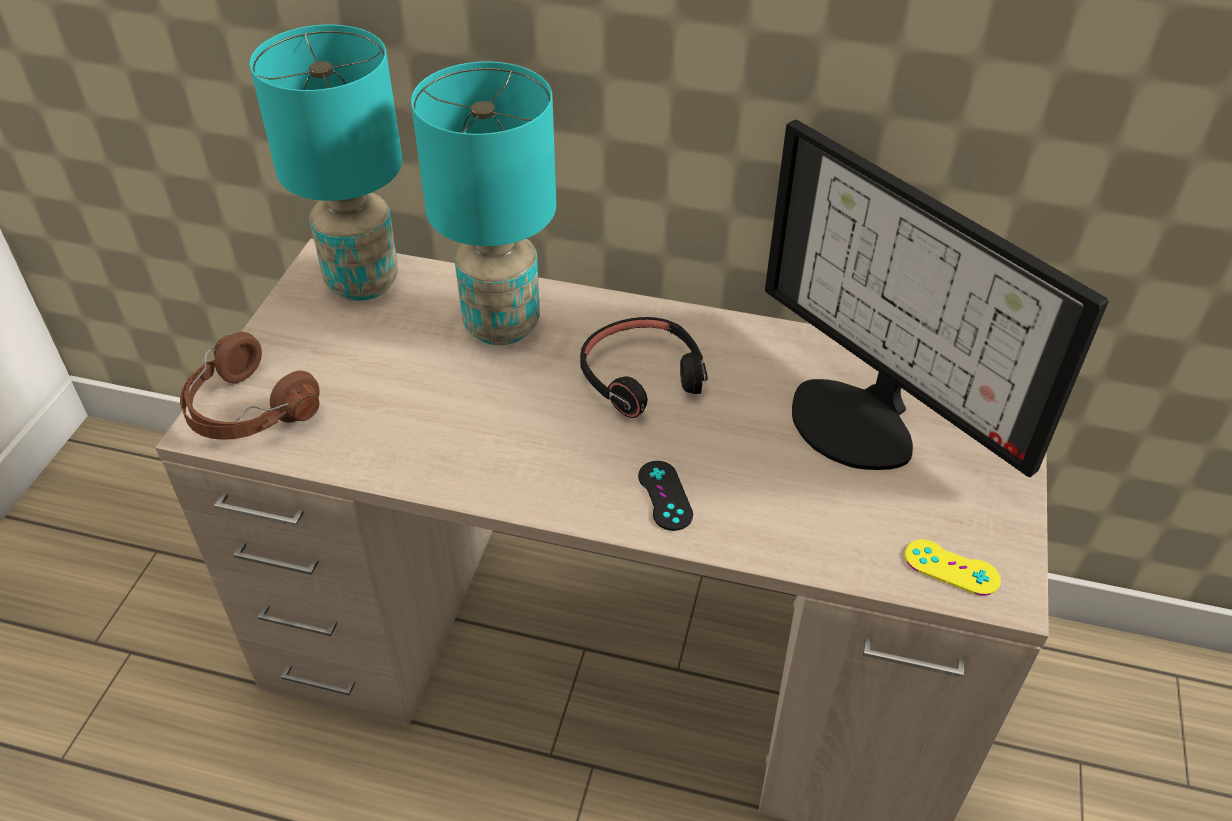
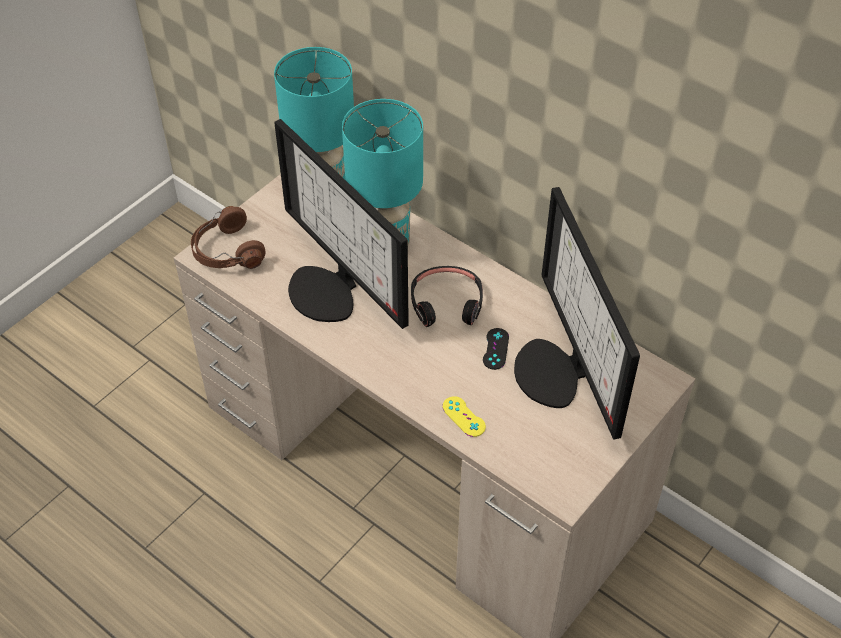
camera: 25 degrees right, 5 degrees up
black game controller [638,461,693,531] -> black game controller moved to [483,328,509,370]
yellow game controller [904,539,1001,596] -> yellow game controller moved to [442,396,486,437]
none -> monitor [274,119,409,329]

